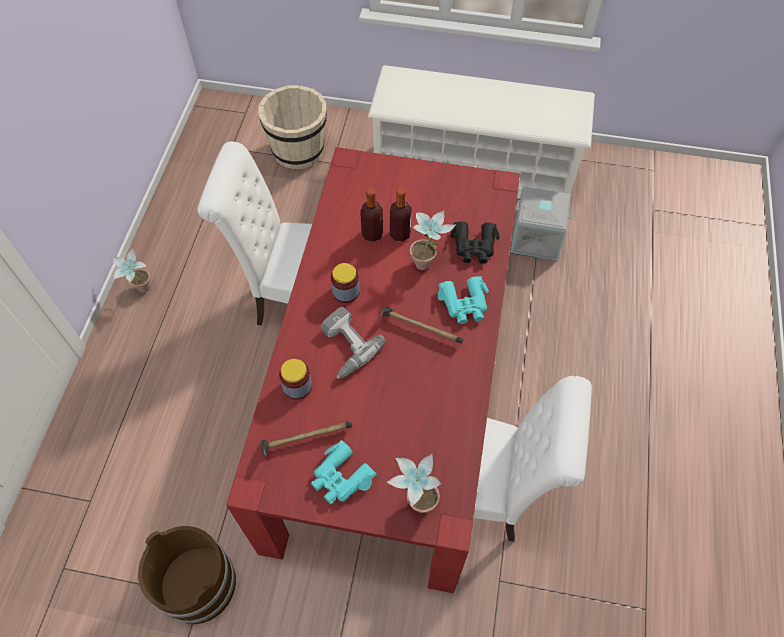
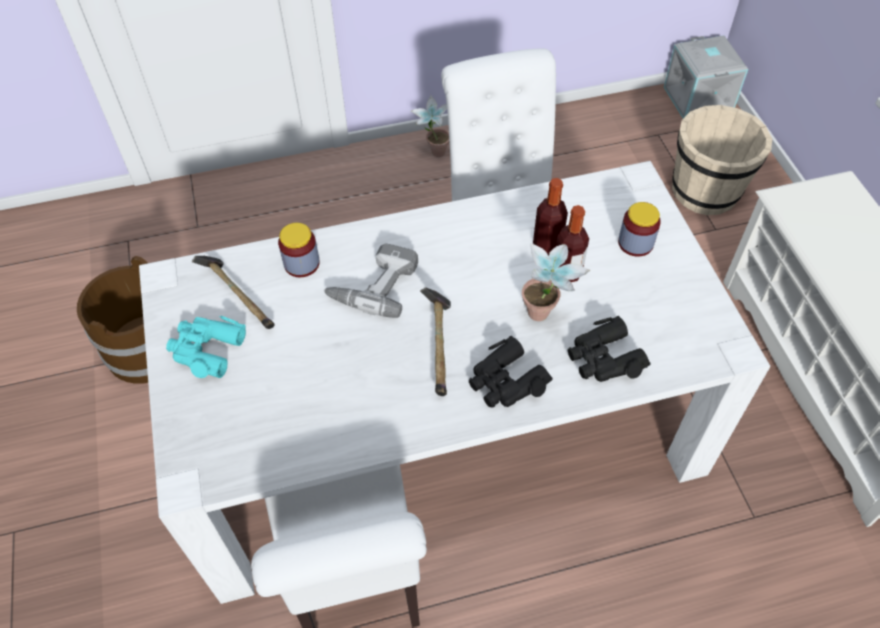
camera: 65 degrees right, 5 degrees down
red dining table [226,147,520,593] -> white dining table [139,161,770,604]
jar [331,263,360,303] -> jar moved to [618,202,661,257]
potted plant [386,454,441,513] -> none
turquoise binoculars [438,276,489,324] -> black binoculars [469,335,553,407]
grey storage box [510,186,573,260] -> grey storage box moved to [664,35,748,118]

